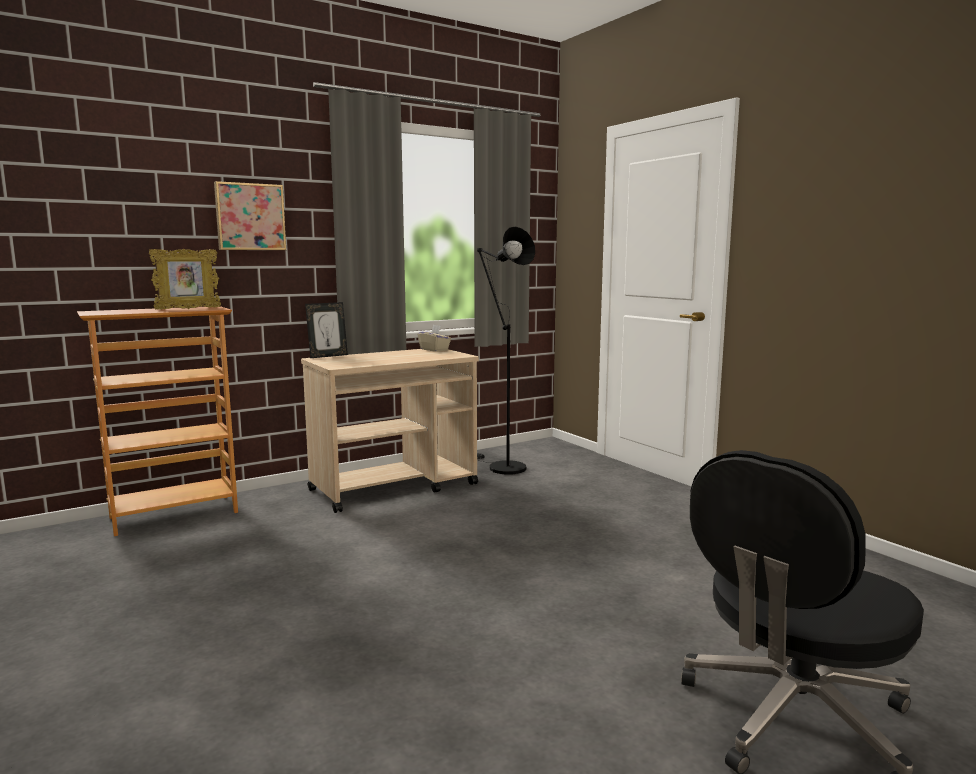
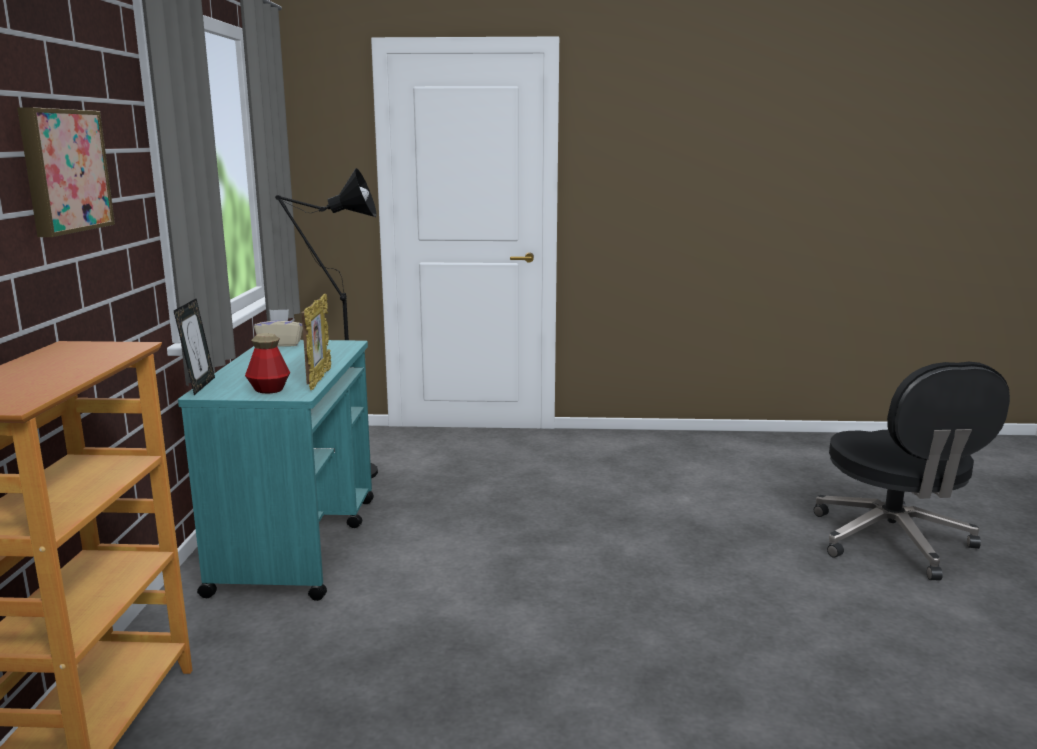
camera: 55 degrees left, 5 degrees up
picture frame [149,248,221,310] -> picture frame moved to [302,294,331,390]
beige cart [301,349,479,513] -> turquoise cart [178,340,374,601]
none -> bottle [245,333,290,393]

